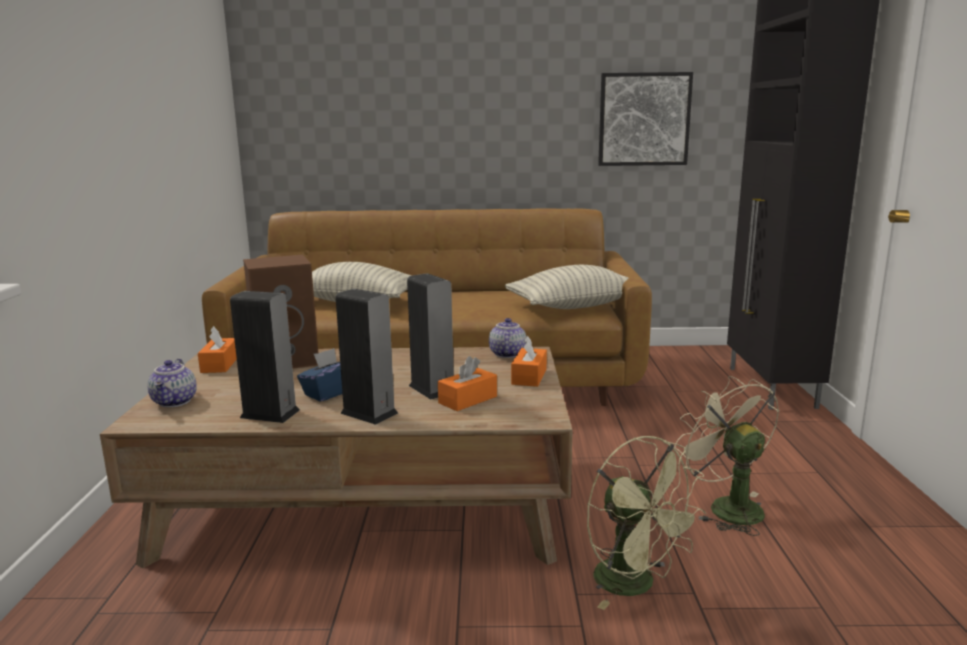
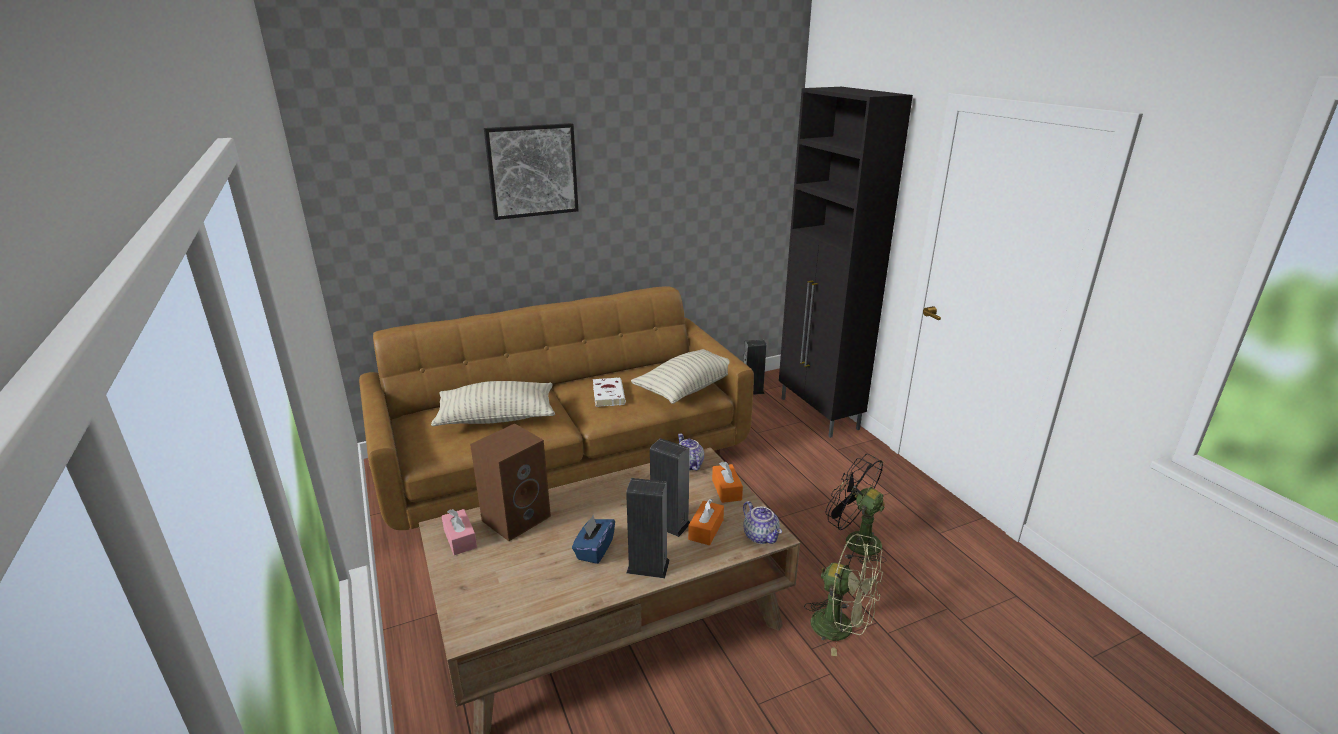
camera: 25 degrees left, 10 degrees up
teapot [147,359,197,407] -> teapot moved to [743,501,782,544]
orange tissue box [198,326,237,373] -> pink tissue box [442,509,477,555]
speaker [230,291,300,423] -> speaker moved to [743,340,767,395]
picture [598,72,693,166] -> picture moved to [484,123,578,220]
beige fan [674,376,779,536] -> black fan [825,454,887,564]
none -> white book [593,378,626,407]

